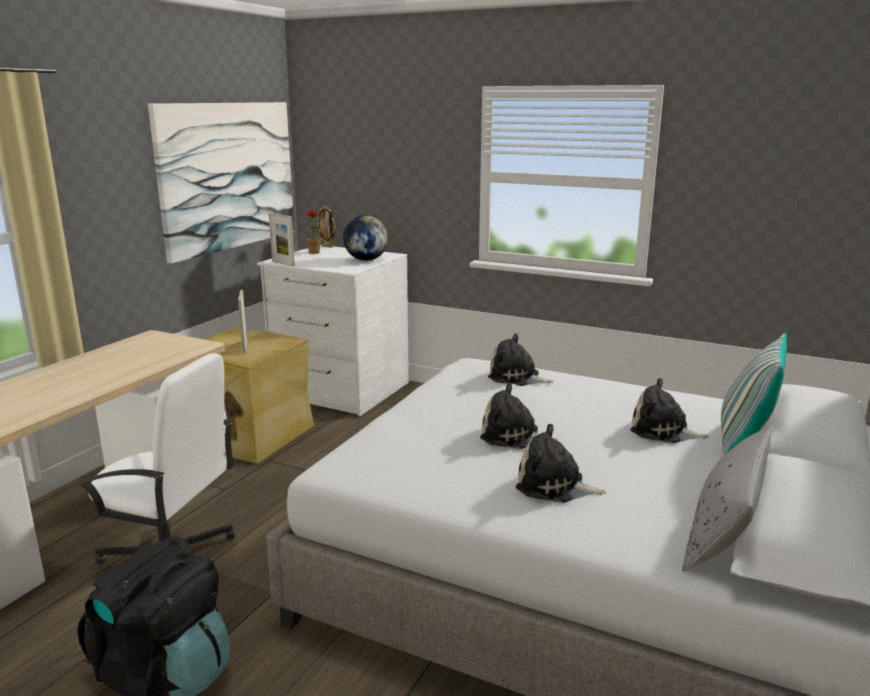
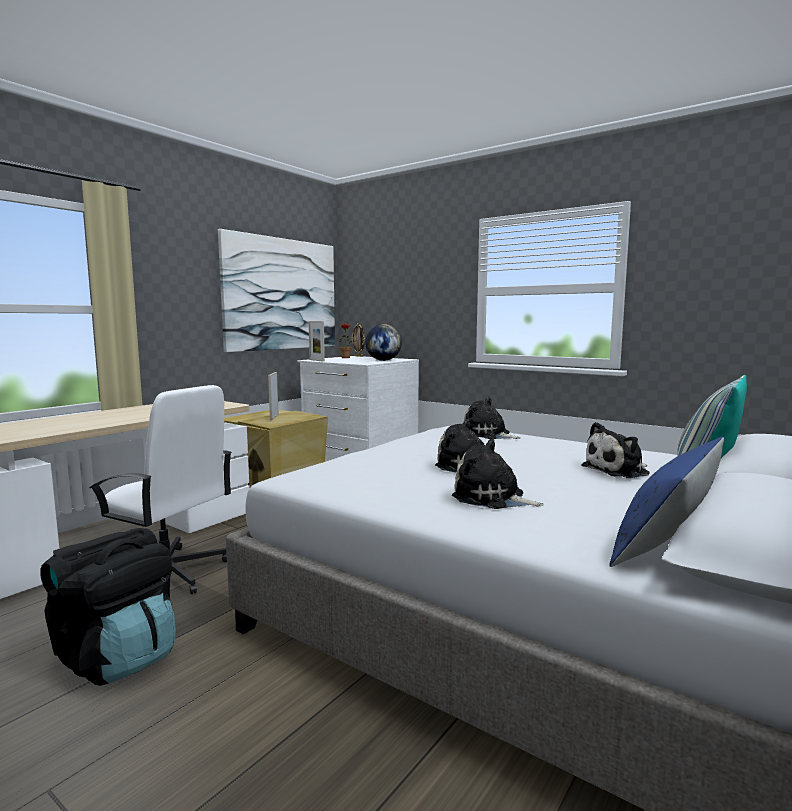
camera: 10 degrees right, 10 degrees down
plush toy [630,378,709,443] -> plush toy turned 60 degrees counterclockwise [581,422,650,478]
grey pillow [682,425,772,572] -> blue pillow [609,437,724,567]

